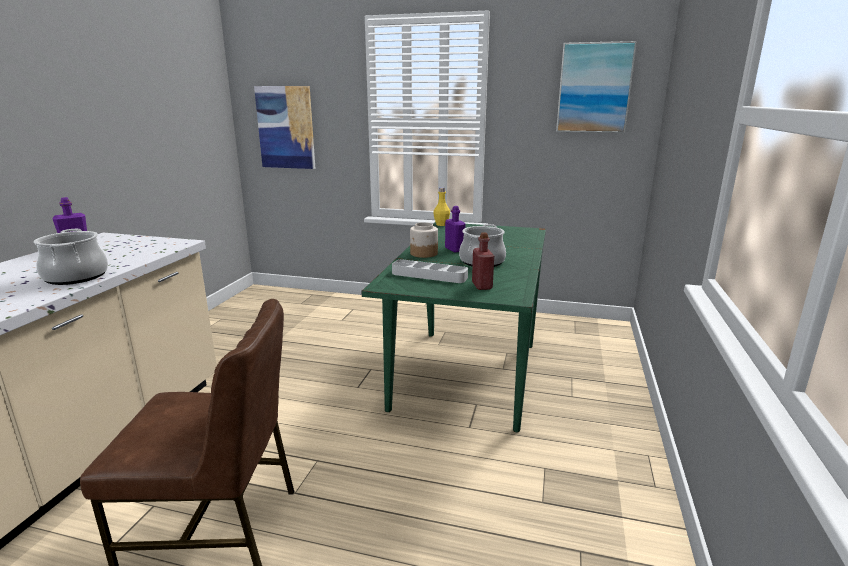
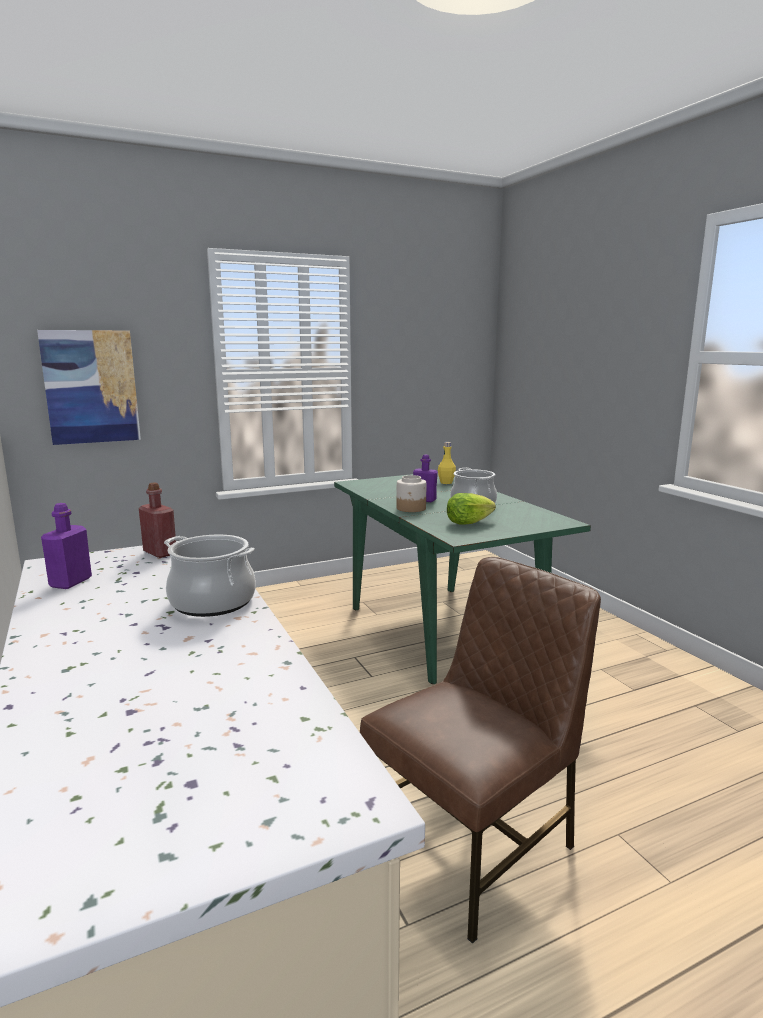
camera: 40 degrees left, 5 degrees down
grey tray [392,259,468,283] -> lettuce [447,493,496,525]
yellow bottle [433,187,450,226] -> yellow bottle moved to [438,442,456,484]
red bottle [472,232,494,290] -> red bottle moved to [139,483,176,558]
picture [556,41,637,133] -> none

